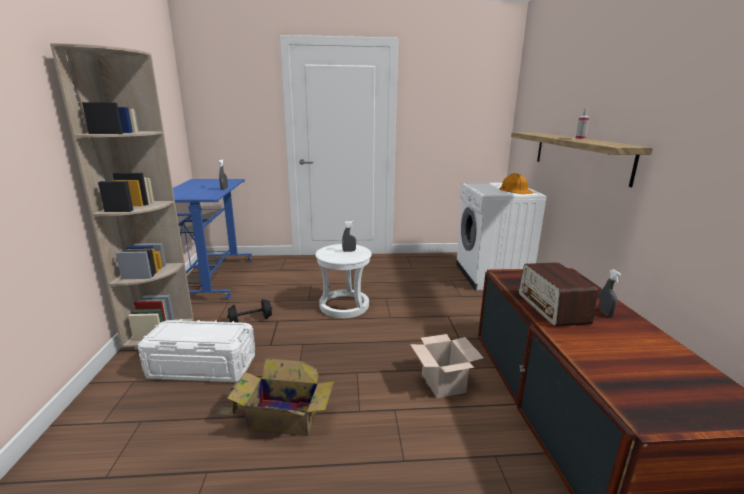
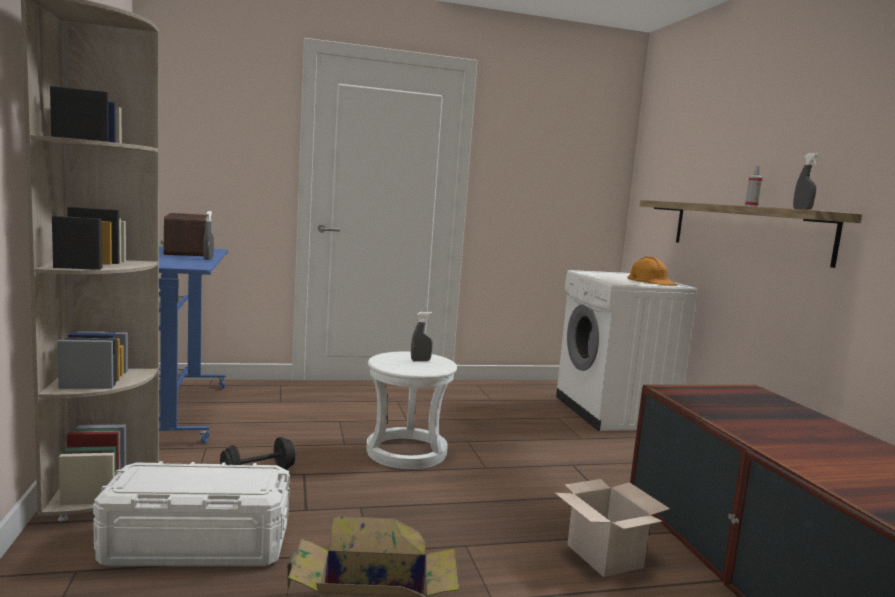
camera: 10 degrees left, 10 degrees down
radio [519,262,598,327] -> radio moved to [161,213,207,256]
grey spray bottle [599,269,621,317] -> grey spray bottle moved to [793,153,820,210]

